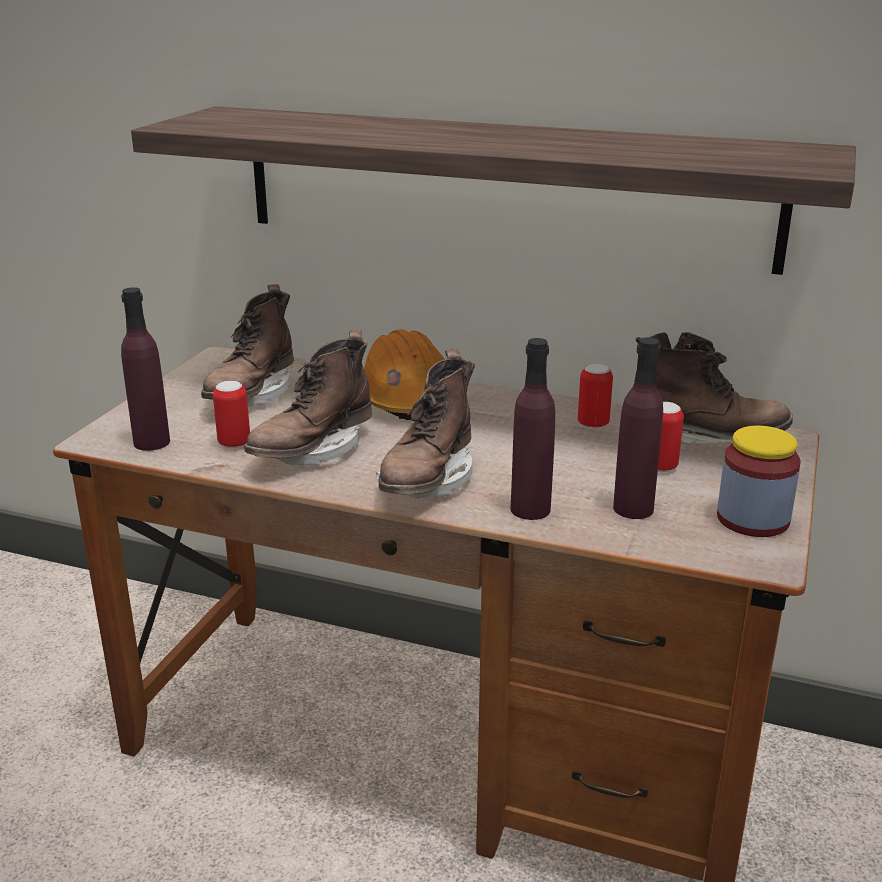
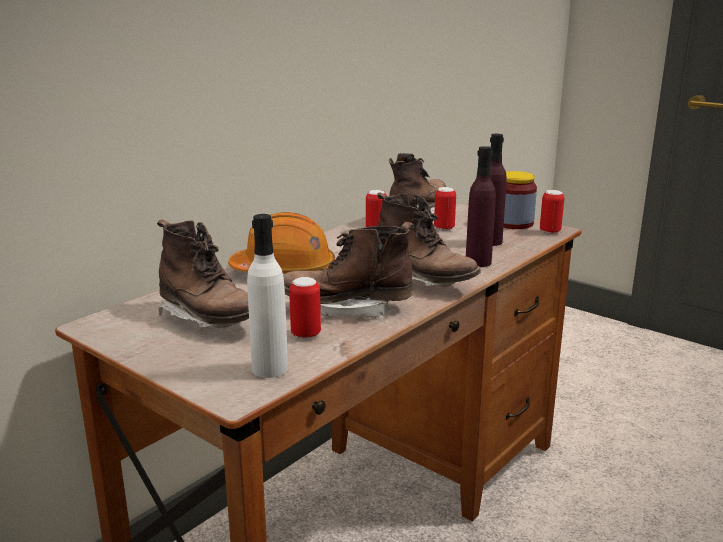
camera: 70 degrees left, 5 degrees down
purple bottle [121,287,170,451] -> white bottle [247,214,288,378]
shelf [131,106,856,275] -> none
brown boot [244,330,372,466] -> brown boot turned 120 degrees clockwise [283,222,414,318]
none -> can [540,190,564,234]

